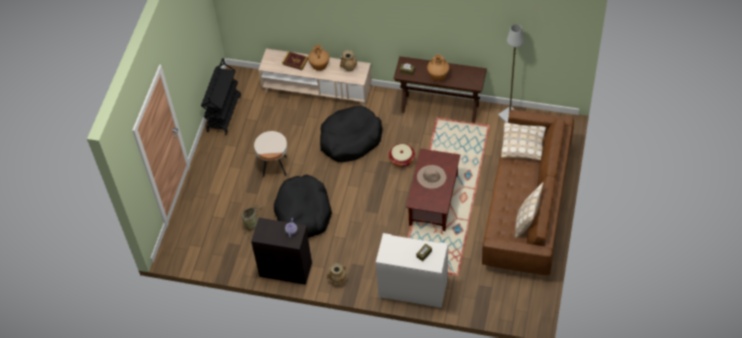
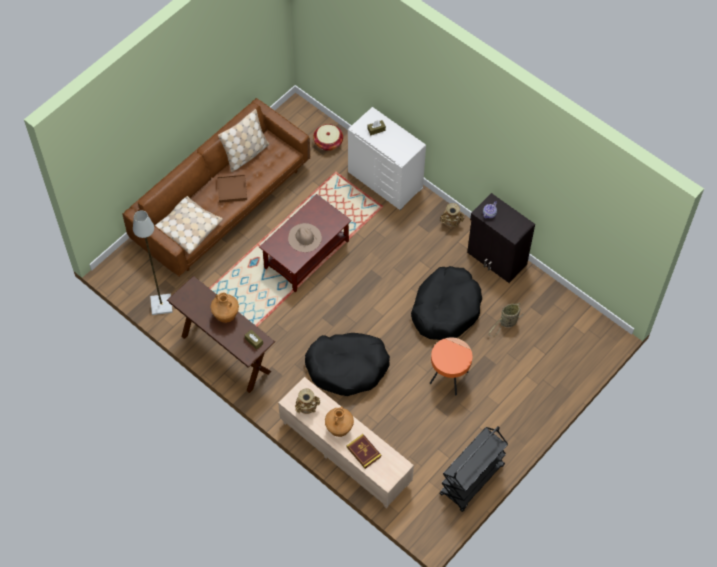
camera: 155 degrees left, 5 degrees up
beige side table [254,131,287,177] -> orange side table [430,337,473,395]
basket [389,144,415,167] -> basket moved to [313,124,343,151]
none -> brown tray [217,175,247,203]

